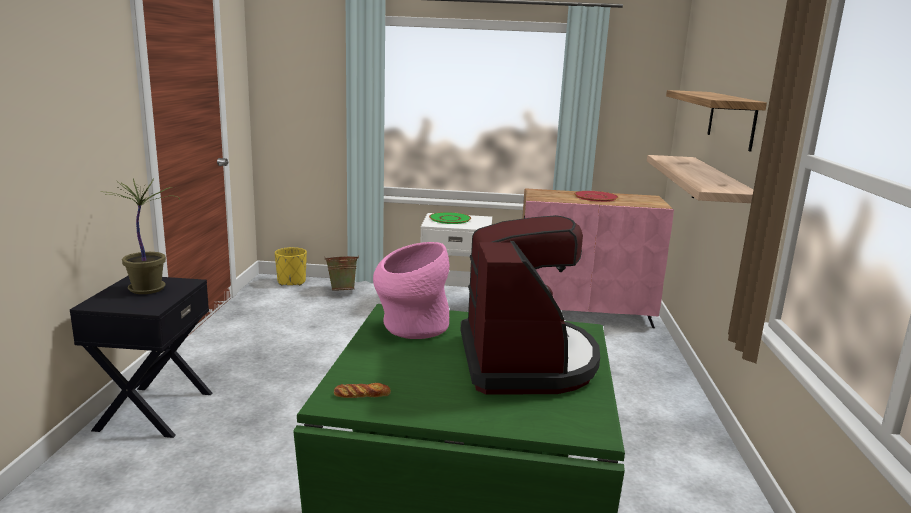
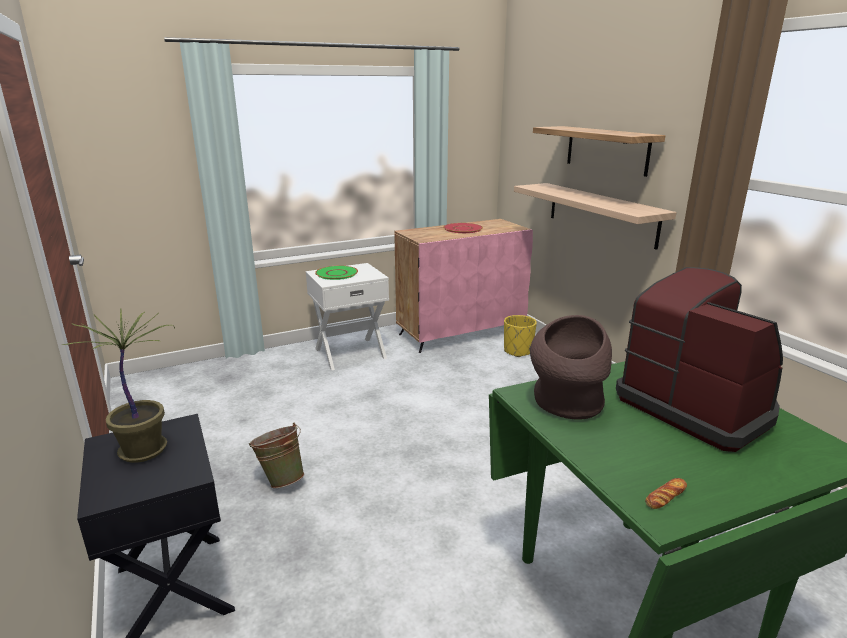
camera: 30 degrees left, 5 degrees up
yellow planter [275,247,307,286] -> yellow planter moved to [504,315,537,357]
green bucket [324,255,359,290] -> green bucket moved to [249,423,305,489]
pink vase [373,242,449,339] -> brown vase [530,315,612,420]

